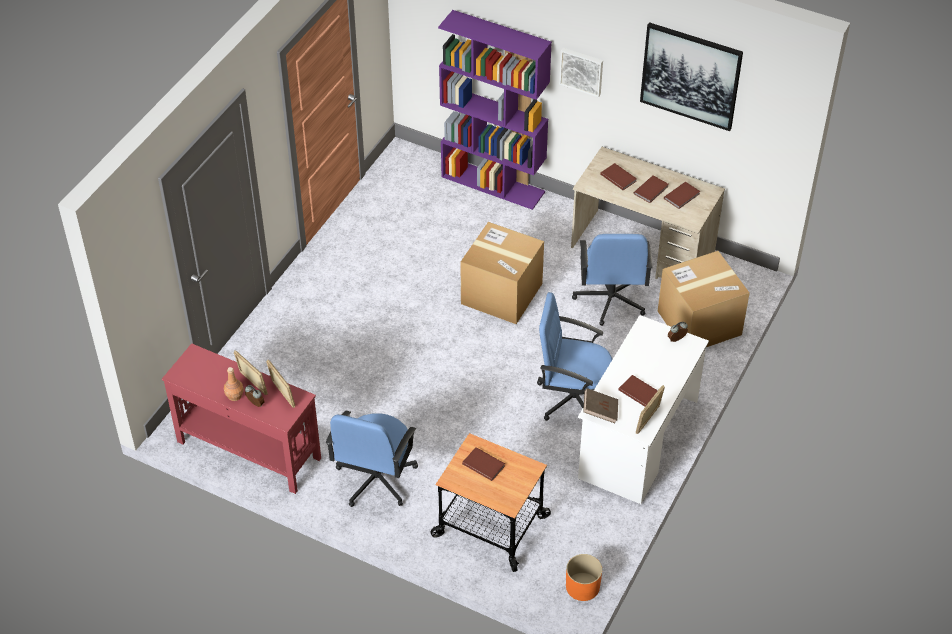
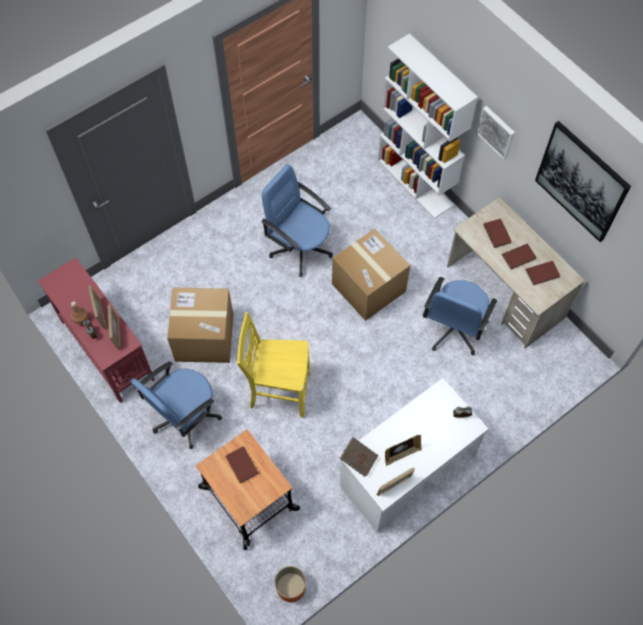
camera: 25 degrees right, 15 degrees up
purple bookcase [438,10,552,210] -> white bookcase [378,33,478,219]
blue office chair [537,292,612,421] -> blue office chair moved to [261,164,333,277]
brown book [618,375,658,407] -> picture frame [385,435,422,466]
cardboard box [658,251,750,347] -> cardboard box moved to [167,288,233,363]
none -> yellow chair [237,312,310,418]

